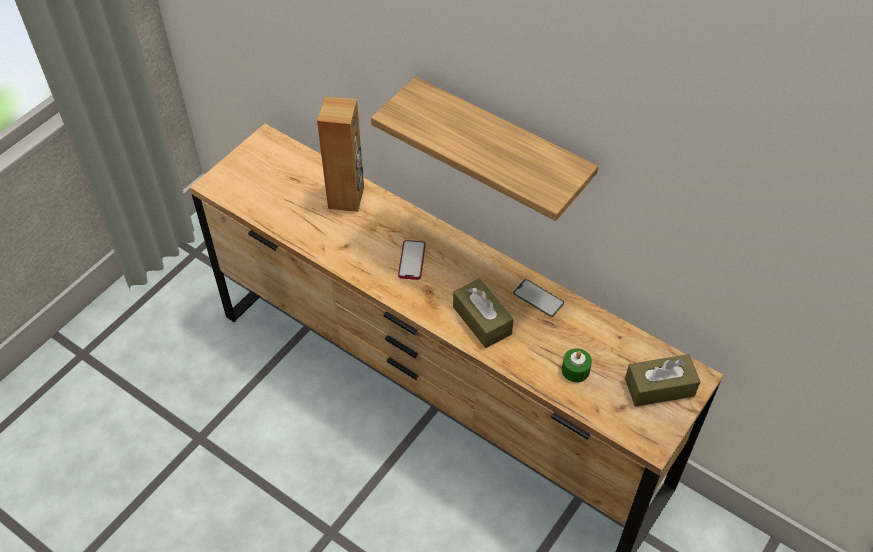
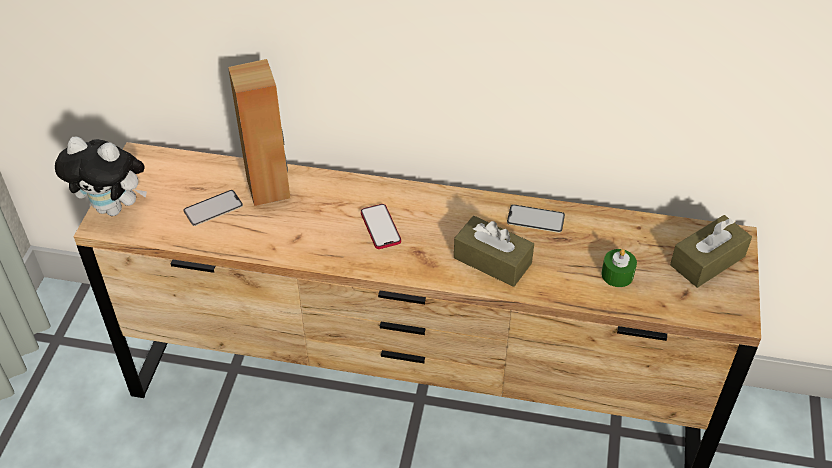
camera: 25 degrees left, 5 degrees down
shelf [371,77,598,221] -> none
none -> plush toy [55,137,147,216]
none -> phone [184,190,243,226]

